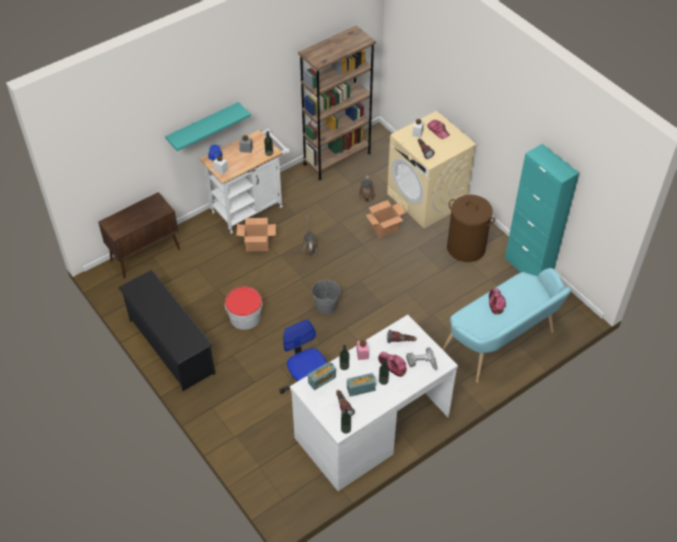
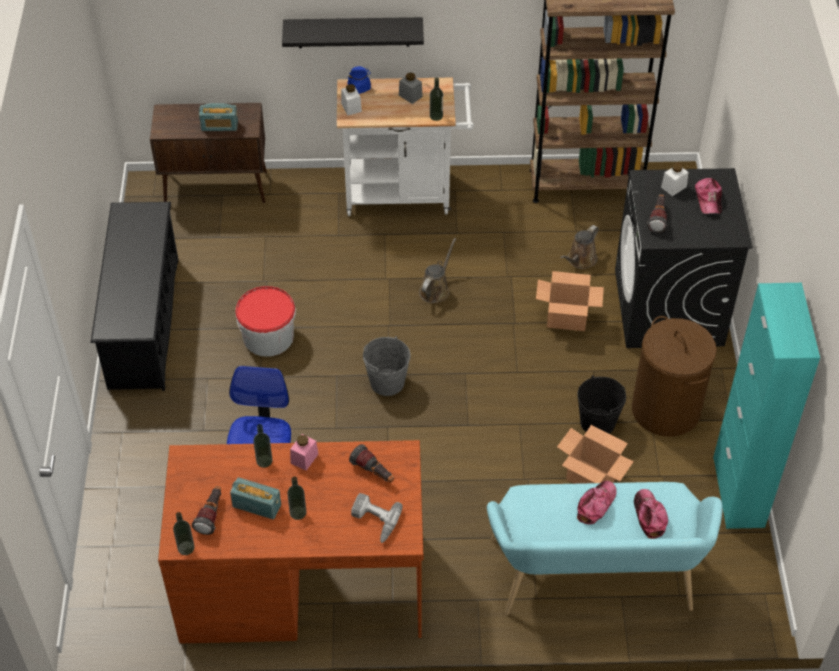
camera: 35 degrees right, 0 degrees up
turquoise shelf [165,102,251,151] -> black shelf [282,17,424,48]
cardboard box [236,218,276,252] -> cardboard box moved to [557,425,634,484]
white desk [290,315,458,491] -> brown desk [158,440,423,643]
radio [308,361,336,390] -> radio moved to [199,103,238,131]
cap [378,352,407,377] -> cap moved to [634,489,668,539]
beige washing machine [387,111,477,229] -> black washing machine [615,168,753,348]
none -> black bucket [577,375,626,434]

